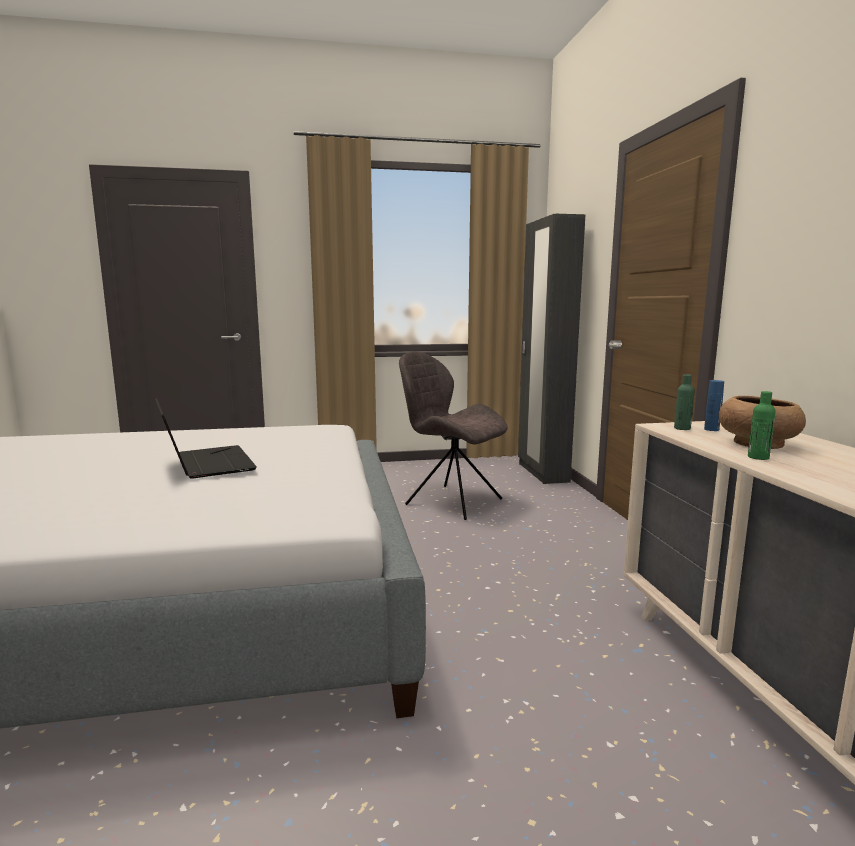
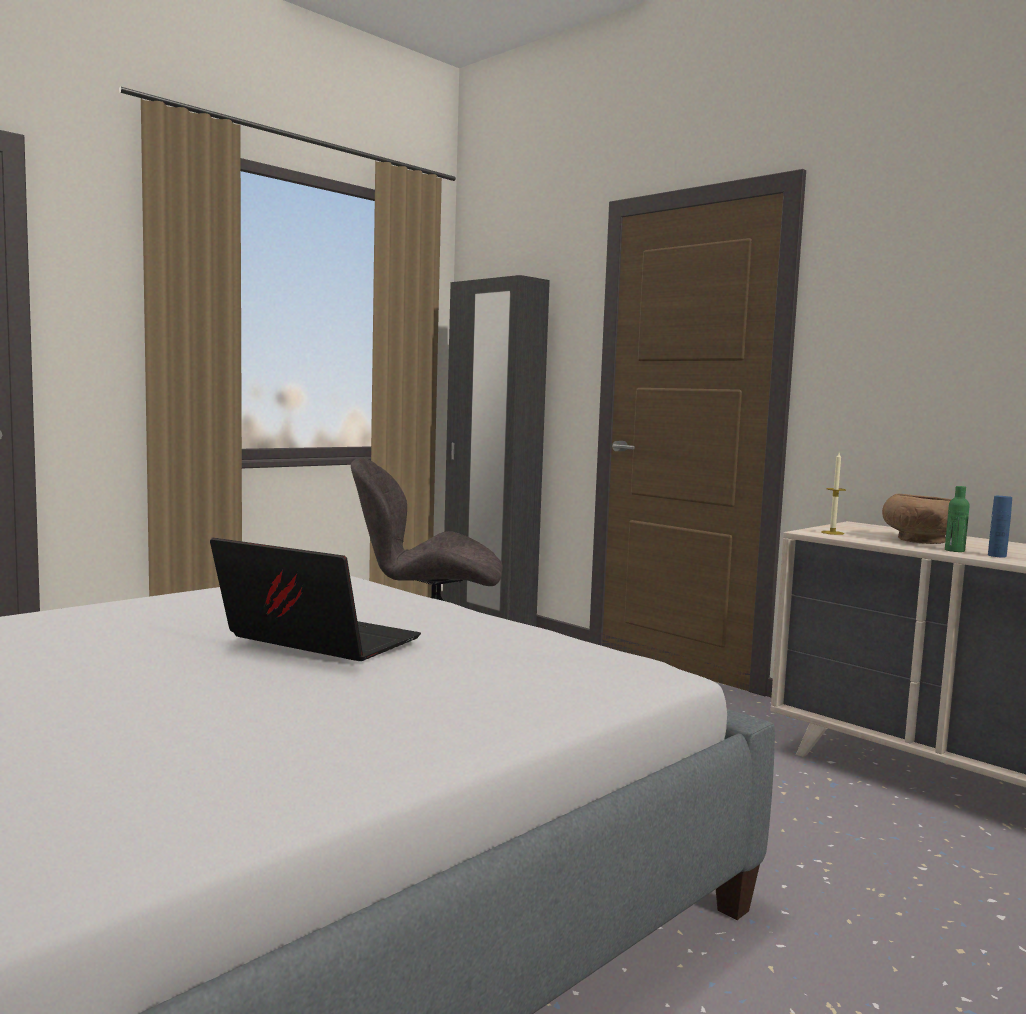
camera: 35 degrees left, 5 degrees down
green bottle [674,374,695,430] -> candle [821,453,846,535]
blue bottle [704,380,724,431] -> blue bottle moved to [988,496,1012,558]

